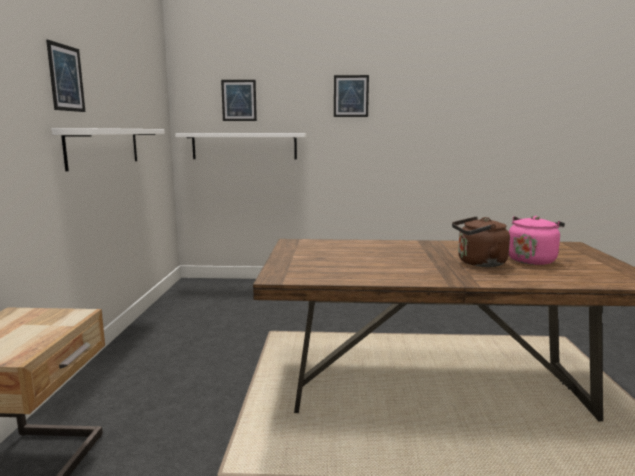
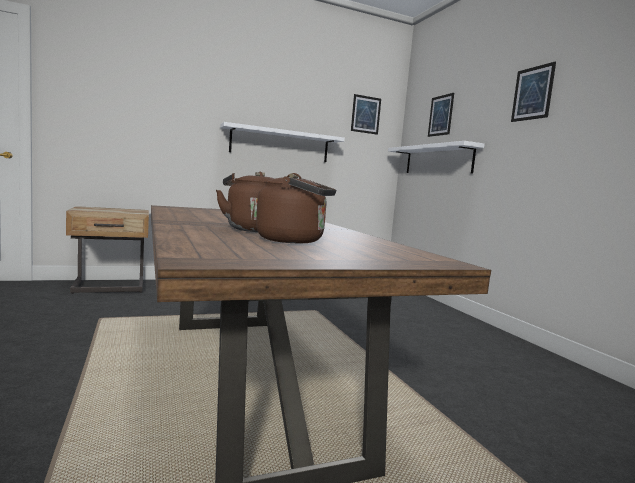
camera: 65 degrees right, 5 degrees down
picture [46,40,85,112] -> picture moved to [351,94,381,135]
pink kettle [509,216,565,265] -> brown kettle [256,173,336,243]

